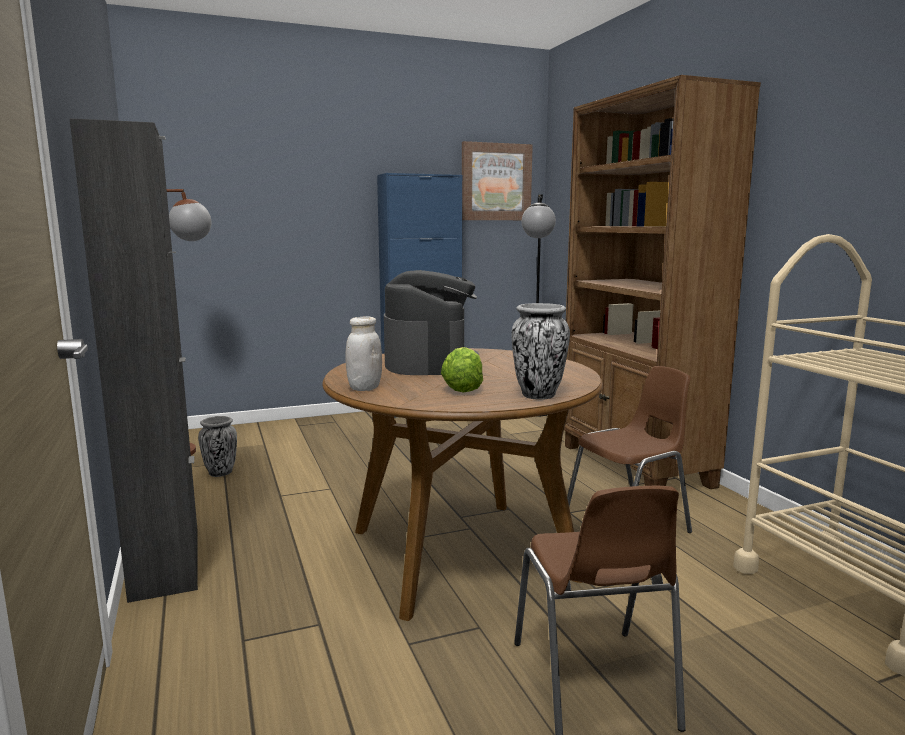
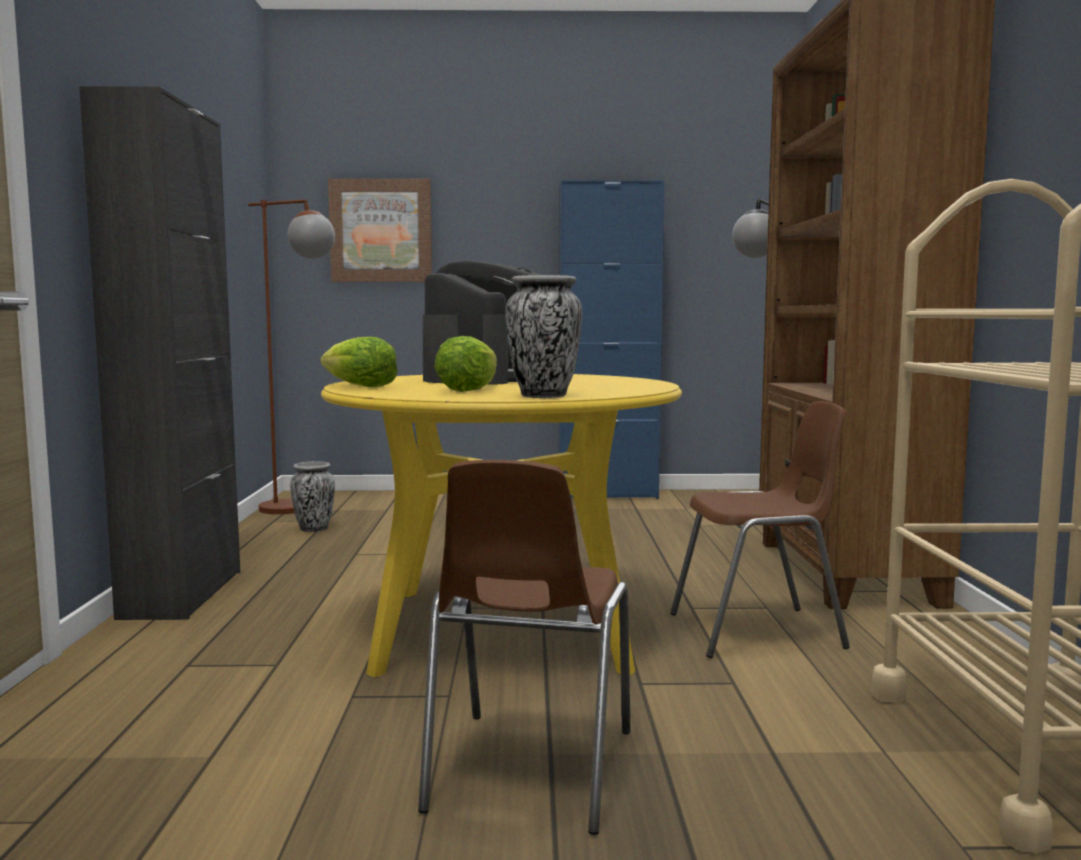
camera: 20 degrees right, 5 degrees down
brown dining table [322,348,603,621] -> yellow dining table [321,374,682,677]
white jar [345,316,382,391] -> lettuce [320,337,398,387]
picture [462,141,533,220] -> picture moved to [328,179,432,282]

